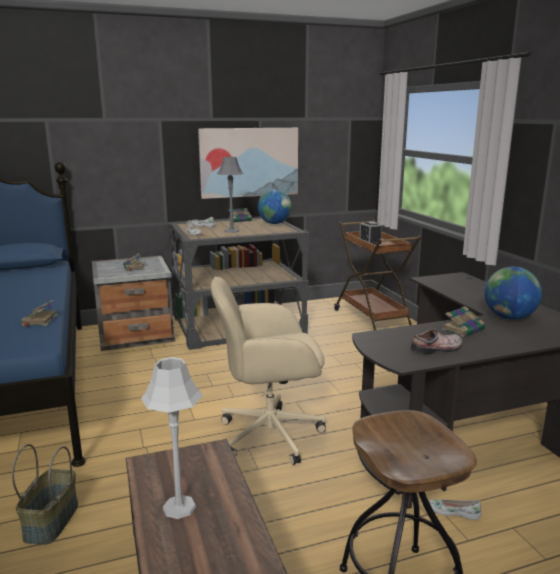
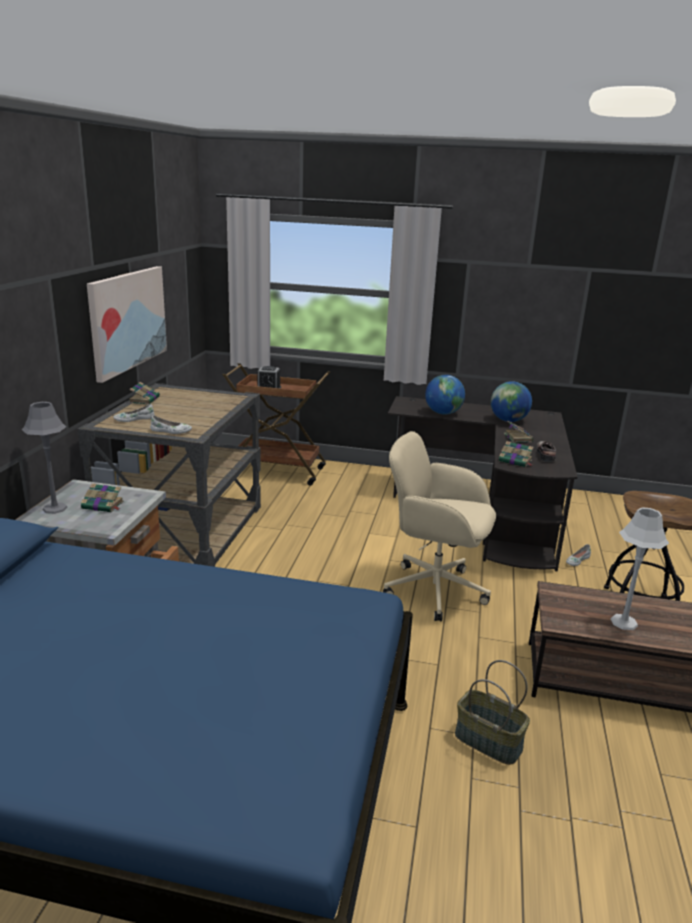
camera: 60 degrees left, 5 degrees up
book [20,299,58,327] -> book moved to [499,441,534,467]
beige office chair [211,276,326,465] -> beige office chair turned 90 degrees clockwise [383,431,496,621]
grey table lamp [217,157,244,233] -> grey table lamp moved to [22,402,67,514]
globe [258,189,292,224] -> globe moved to [425,375,465,415]

